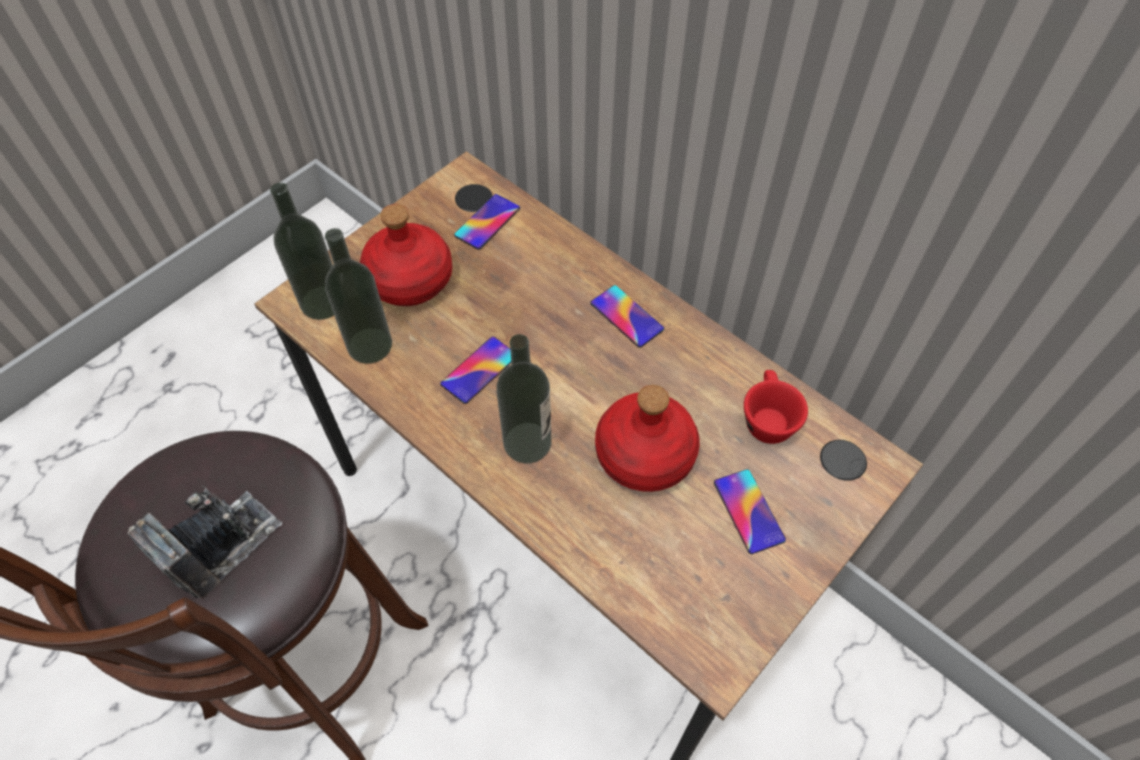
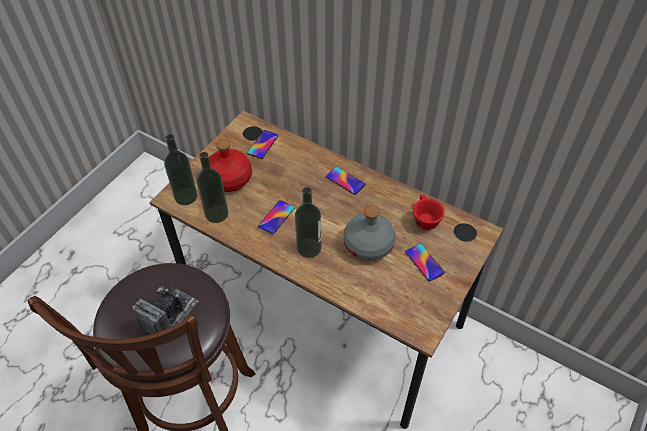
camera: 10 degrees left, 5 degrees down
red bottle [595,385,700,492] -> grey bottle [344,205,396,261]

